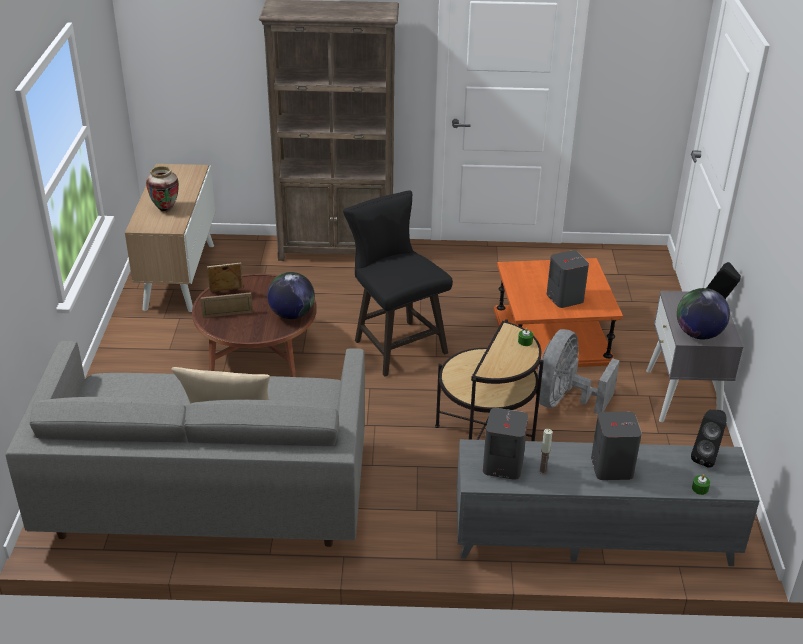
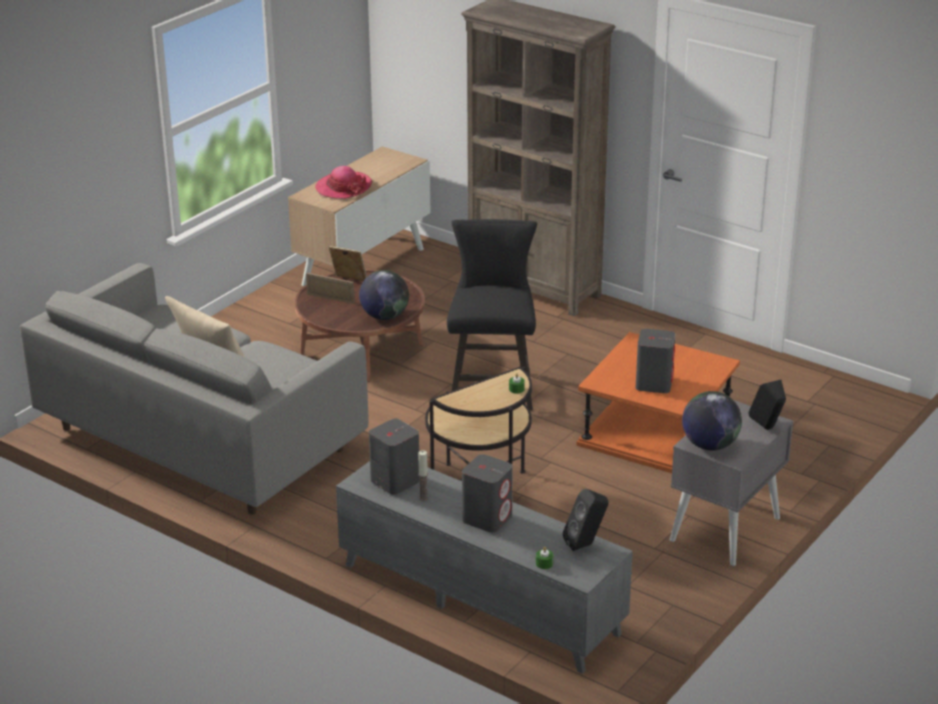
camera: 35 degrees right, 5 degrees down
vase [146,166,179,212] -> hat [315,166,372,199]
grey fan [536,329,620,414] -> none

